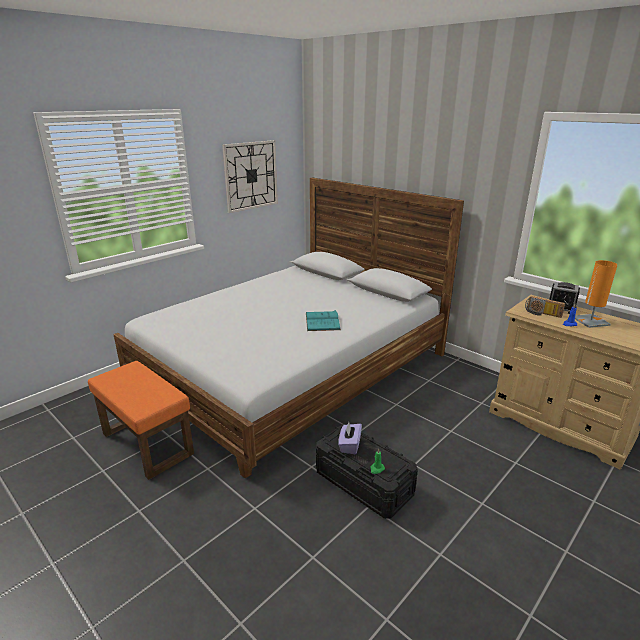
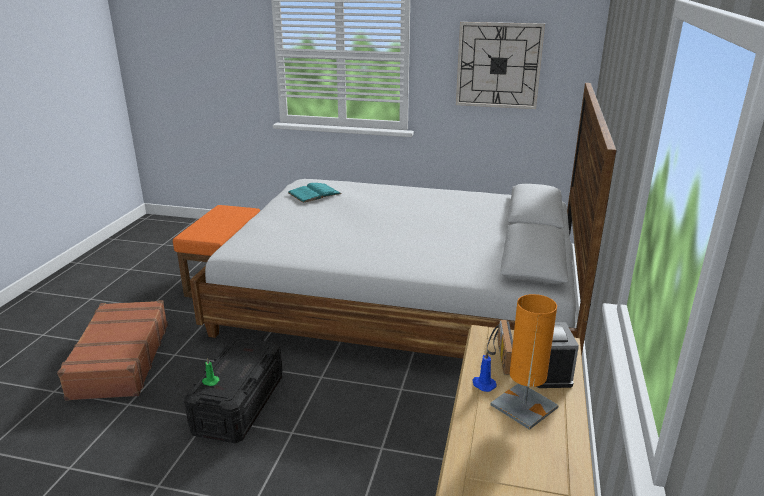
camera: 60 degrees right, 0 degrees up
turquoise book [306,310,341,331] -> turquoise book moved to [288,183,342,203]
purple tissue box [338,422,362,454] -> none
none -> brown suitcase [57,300,168,401]

